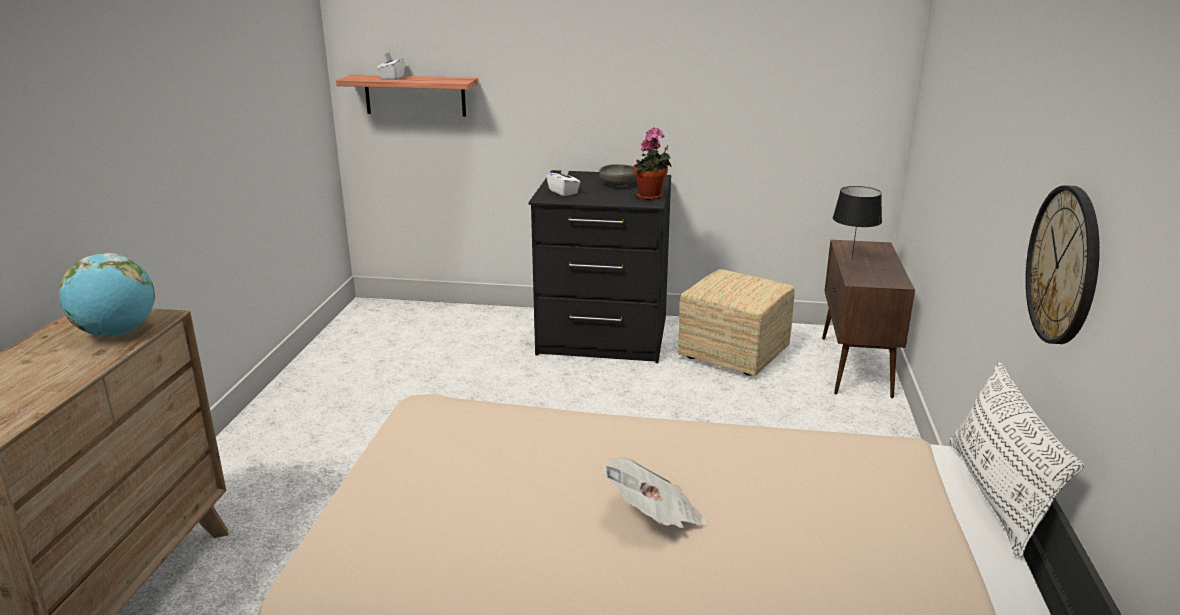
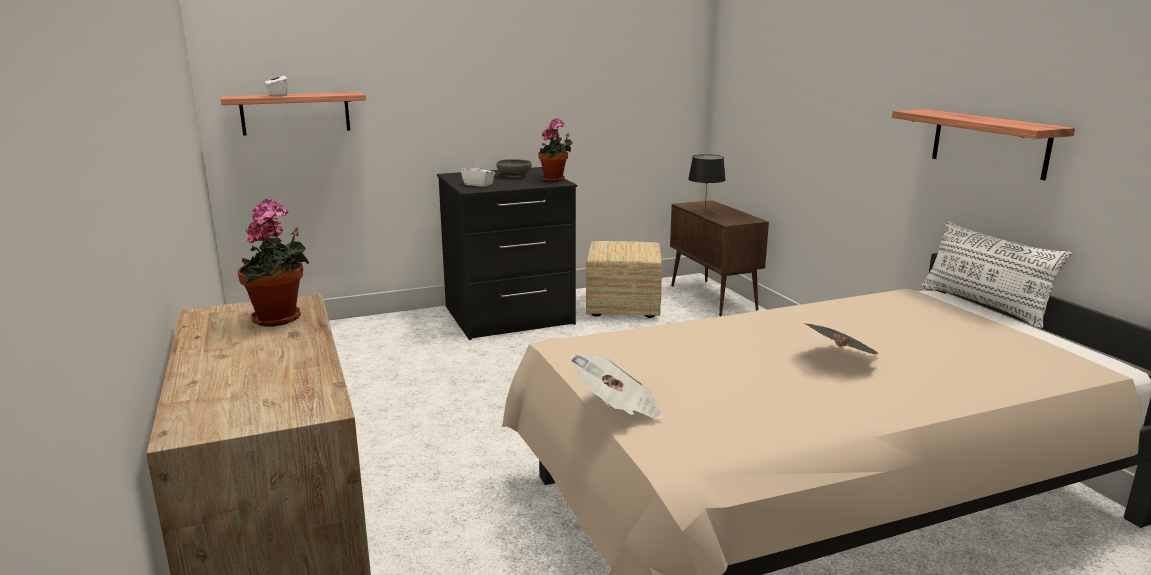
camera: 30 degrees left, 5 degrees down
globe [59,253,155,337] -> potted plant [238,199,309,327]
wall clock [1026,185,1100,344] -> shelf [892,109,1075,180]
none -> newspaper [569,354,664,420]

